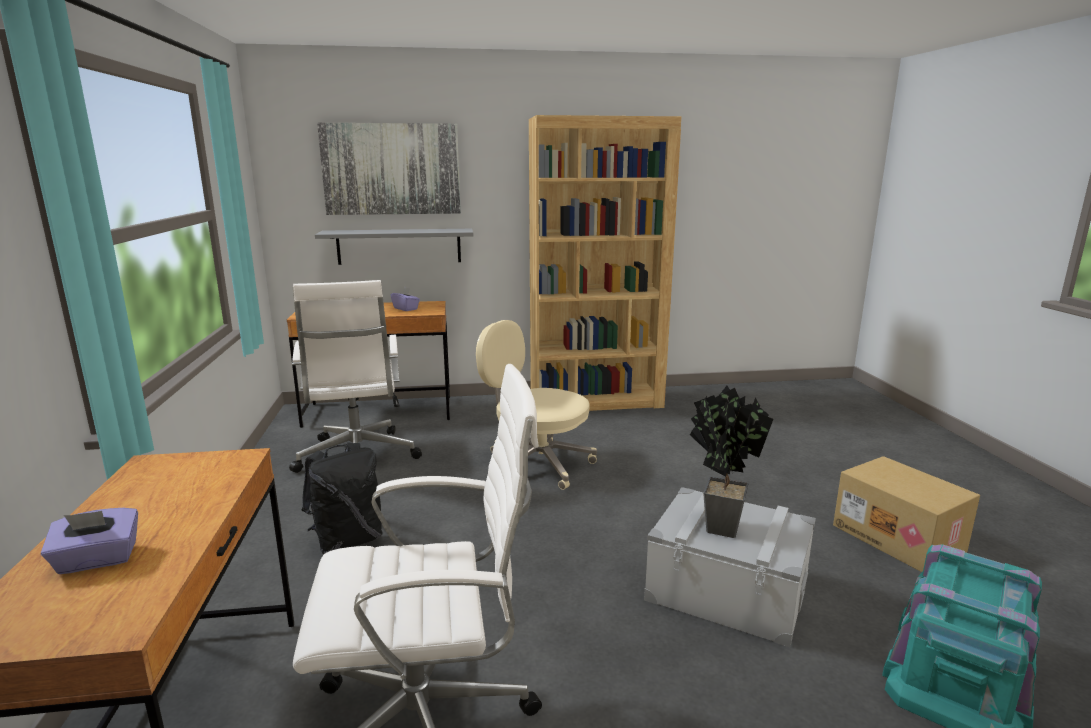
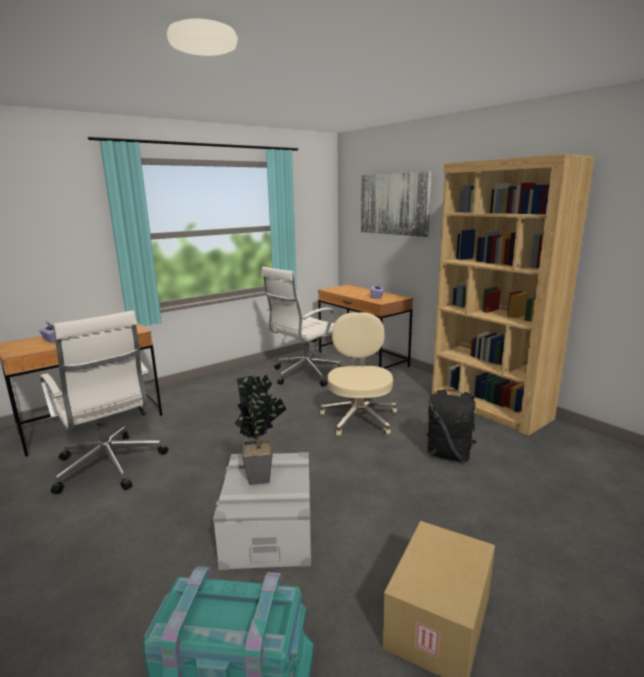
camera: 60 degrees right, 0 degrees up
black backpack [302,442,383,554] -> black backpack moved to [426,389,477,462]
grey shelf [315,229,473,265] -> none

